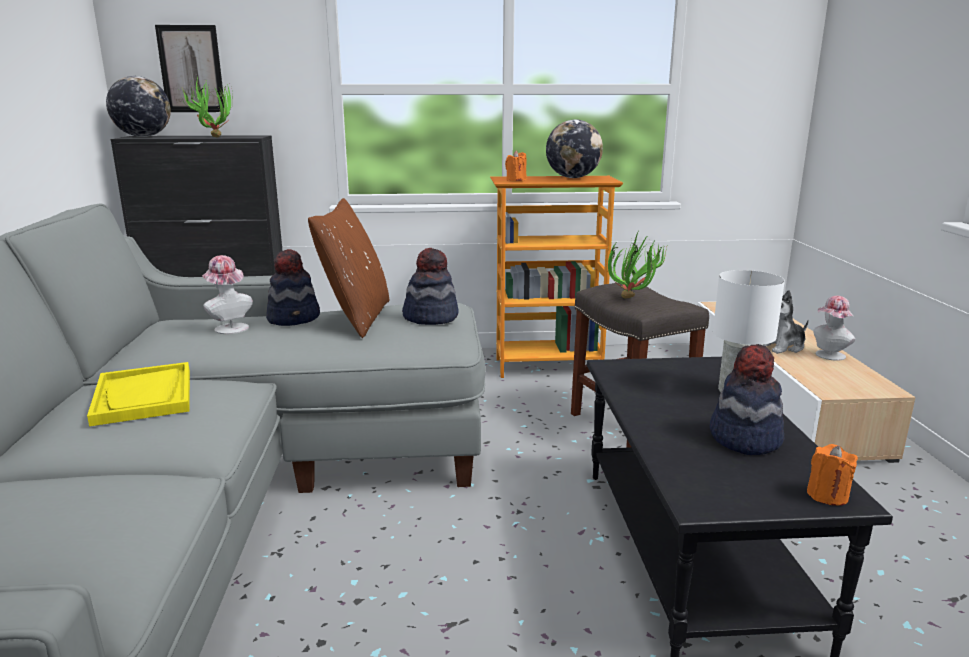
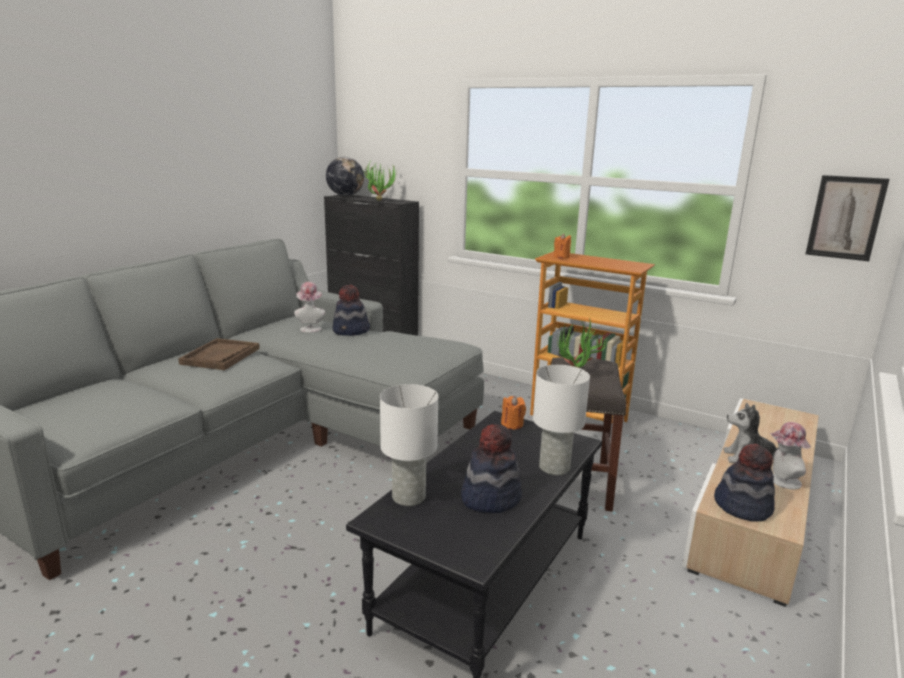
camera: 35 degrees right, 0 degrees up
yellow tray [87,362,190,427] -> brown tray [178,338,260,370]
picture [155,25,224,112] -> picture moved to [806,175,889,261]
brown pillow [308,198,389,338] -> none
hat [402,248,458,325] -> hat moved to [714,444,775,522]
globe [546,119,603,178] -> none
orange candle [807,444,858,506] -> orange candle moved to [501,396,526,429]
none -> white table lamp [380,384,438,506]

